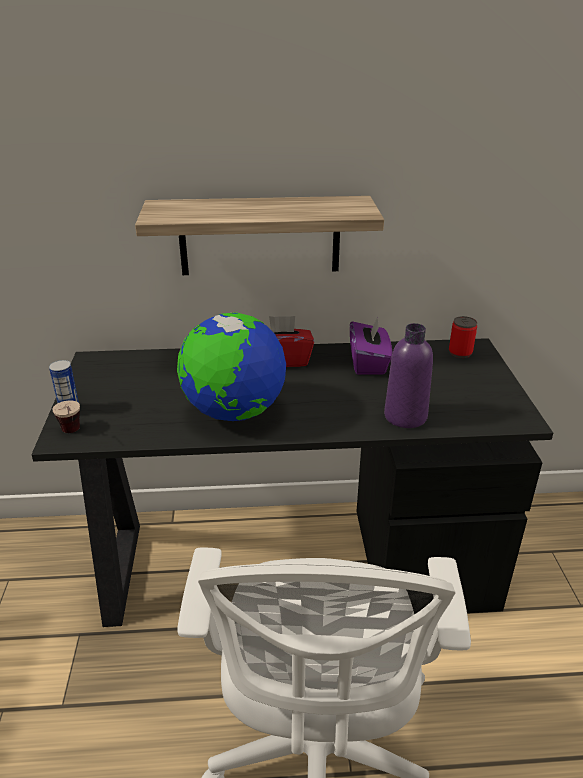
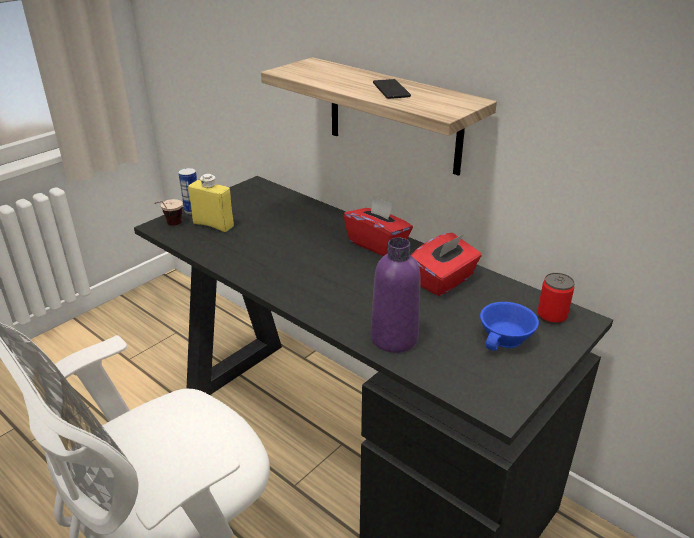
camera: 45 degrees right, 0 degrees up
globe [177,312,286,421] -> none
purple tissue box [350,317,392,374] -> red tissue box [411,233,482,296]
none -> yellow bottle [188,174,234,232]
none -> phone [373,79,411,99]
none -> blue cup [480,302,539,351]

